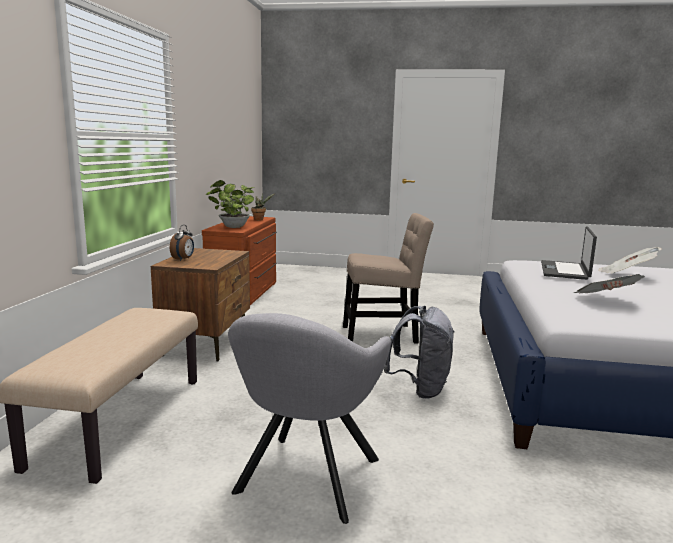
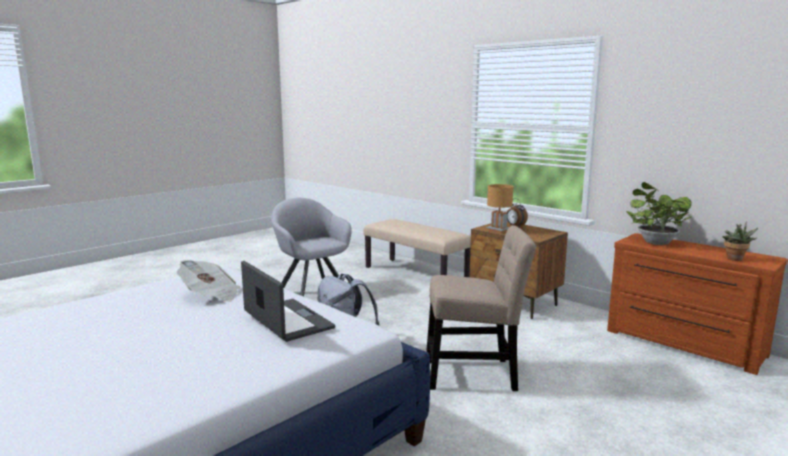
camera: 125 degrees right, 0 degrees up
beige chair [343,213,434,344] -> beige chair turned 120 degrees counterclockwise [426,225,536,391]
newspaper [598,247,662,274] -> none
none -> brown table lamp [485,184,513,233]

